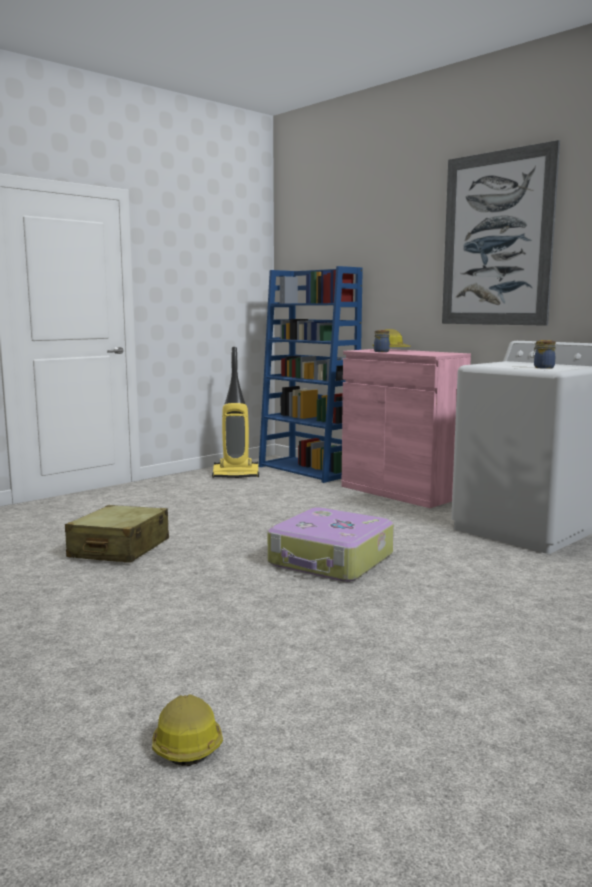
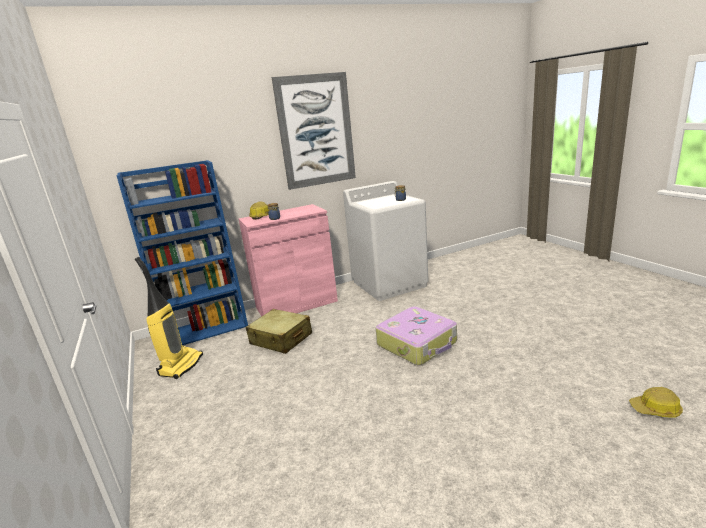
camera: 70 degrees left, 10 degrees up
beige suitcase [65,505,169,563] -> beige suitcase moved to [246,309,312,354]

